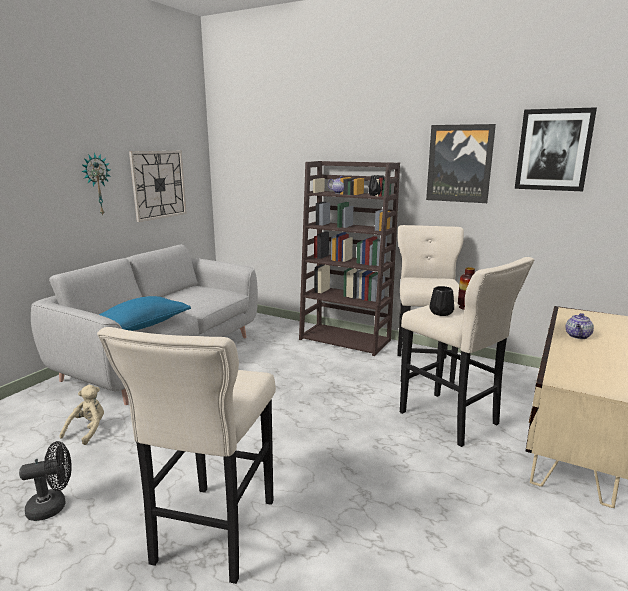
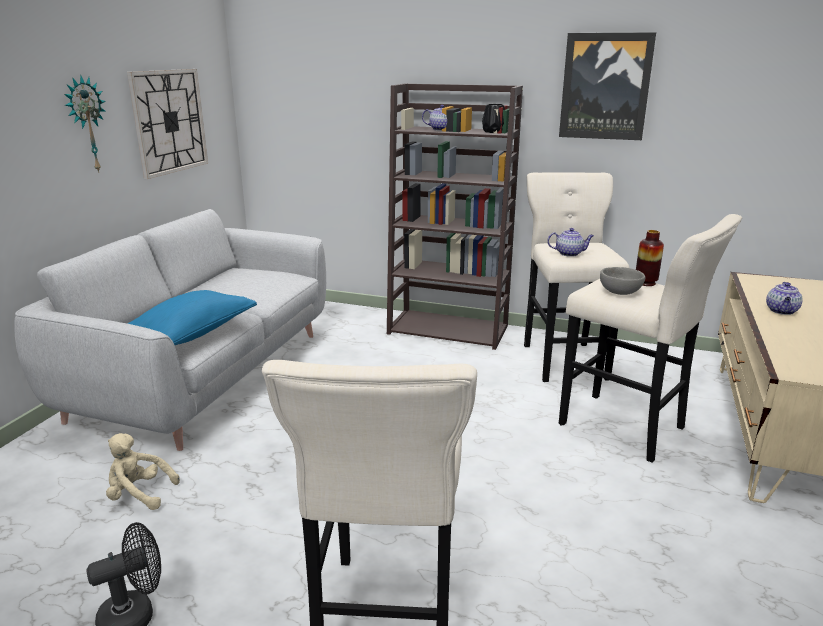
camera: 10 degrees left, 5 degrees up
beige plush toy [60,385,104,445] -> beige plush toy turned 90 degrees counterclockwise [106,433,180,510]
black vase [429,286,454,316] -> grey bowl [600,267,645,295]
picture [515,107,597,191] -> none
none -> teapot [547,228,594,257]

